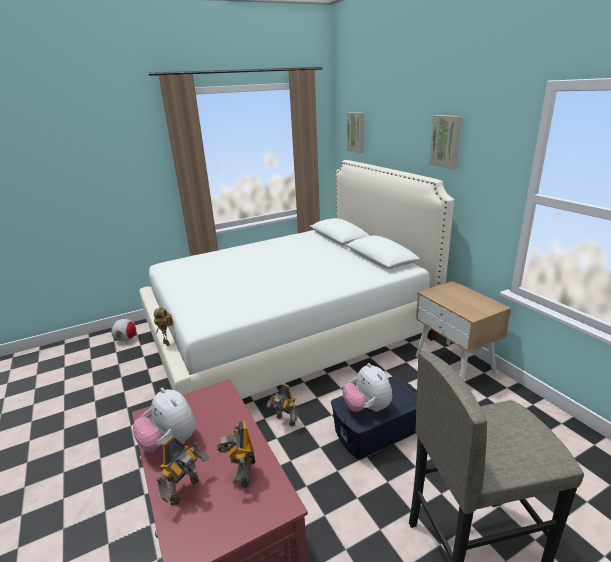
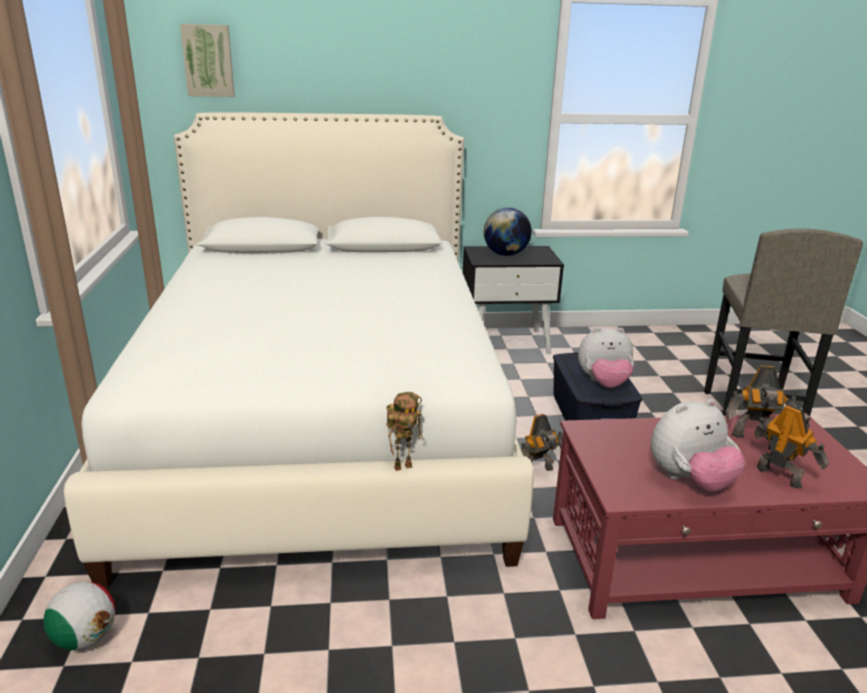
camera: 70 degrees left, 0 degrees up
beige nightstand [415,281,511,381] -> black nightstand [463,246,564,354]
picture [429,115,461,169] -> none
none -> globe [484,207,532,256]

